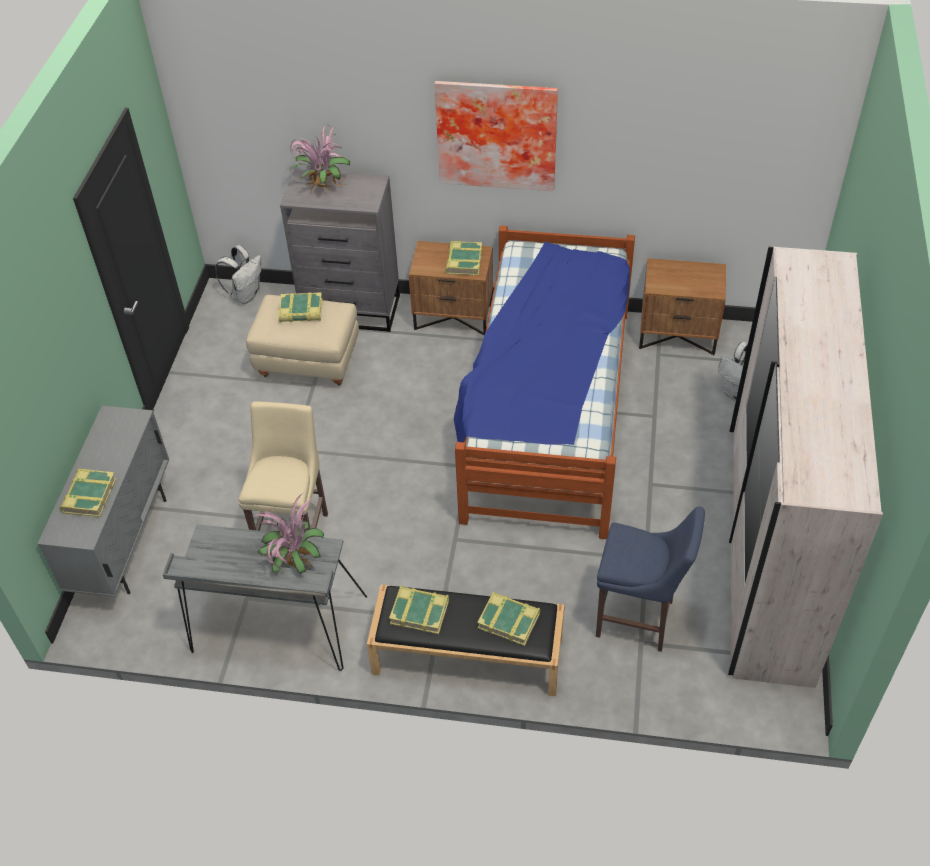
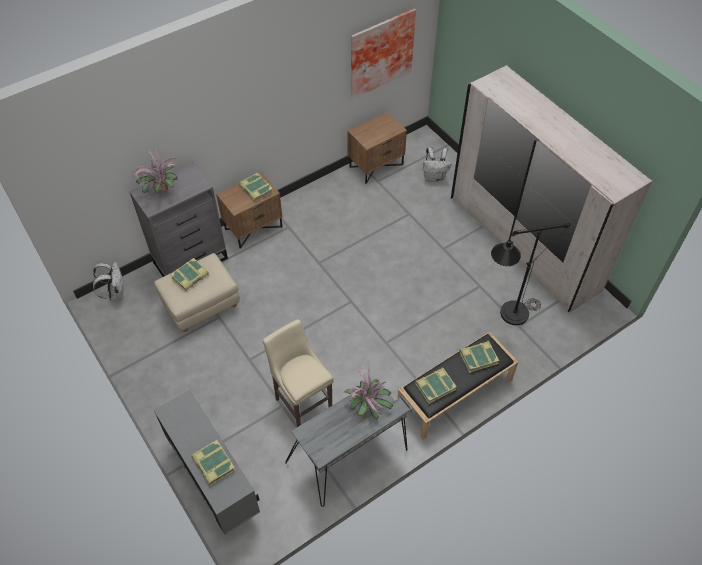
camera: 45 degrees left, 5 degrees up
picture [434,81,558,191] -> picture moved to [351,8,416,99]
bed [454,225,635,539] -> none
blue stool [596,506,705,652] -> black floor lamp [491,223,571,325]

